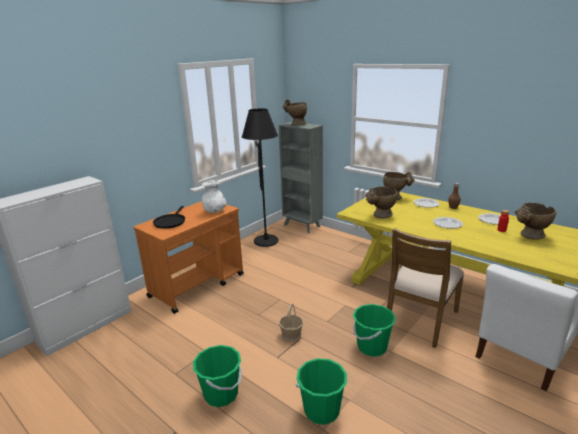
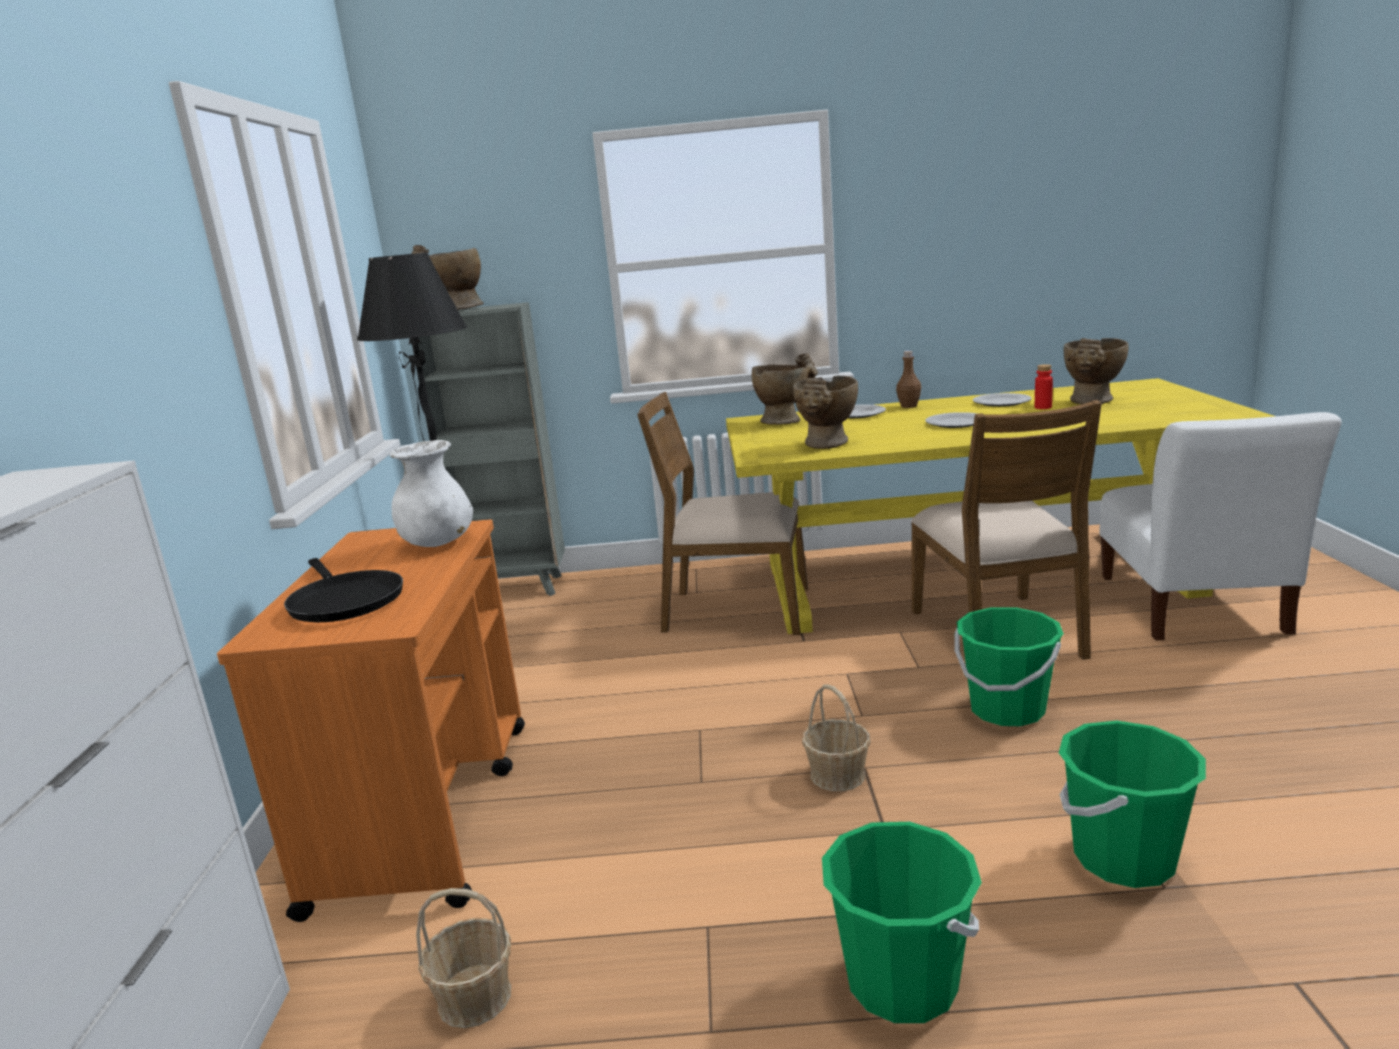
camera: 40 degrees left, 5 degrees down
none -> basket [416,888,511,1028]
none -> brown chair [637,392,808,635]

